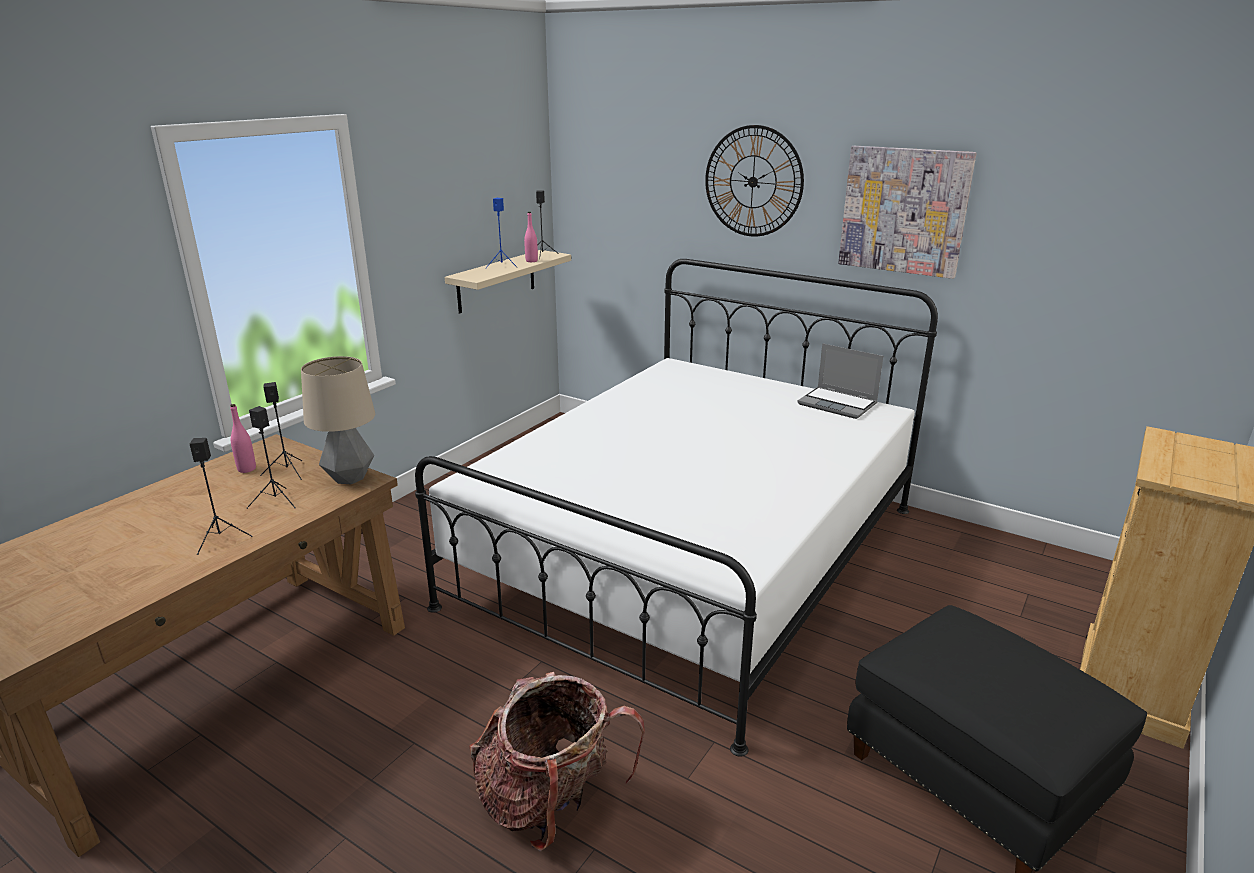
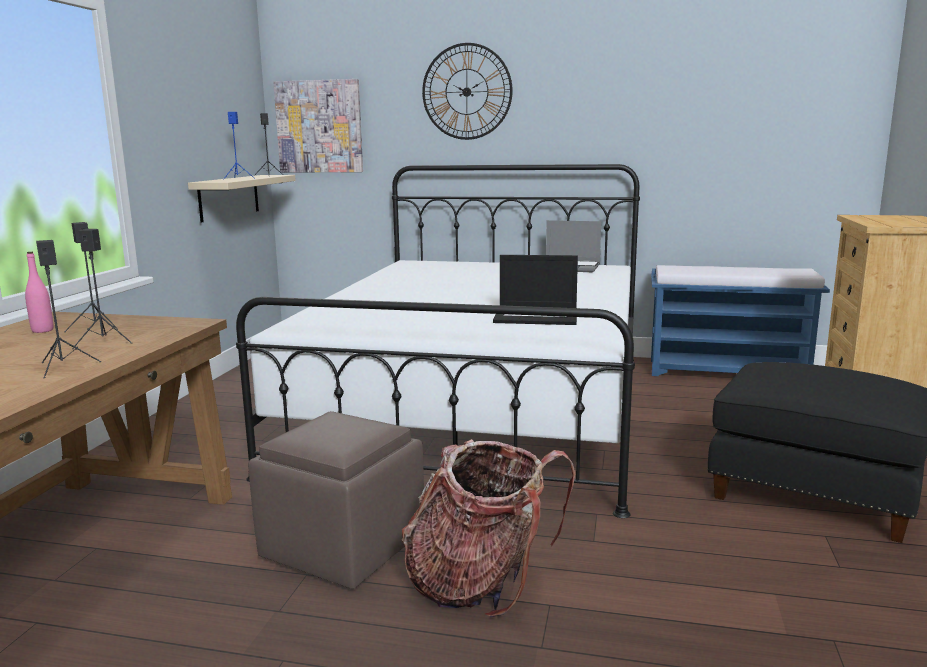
camera: 20 degrees left, 10 degrees down
table lamp [301,356,375,484] -> none
pink bottle [524,212,538,262] -> none
picture [838,146,977,279] -> picture moved to [273,79,363,173]
none -> brown ottoman [248,411,424,589]
none -> laptop [493,255,578,325]
none -> blue bench [651,265,830,376]

